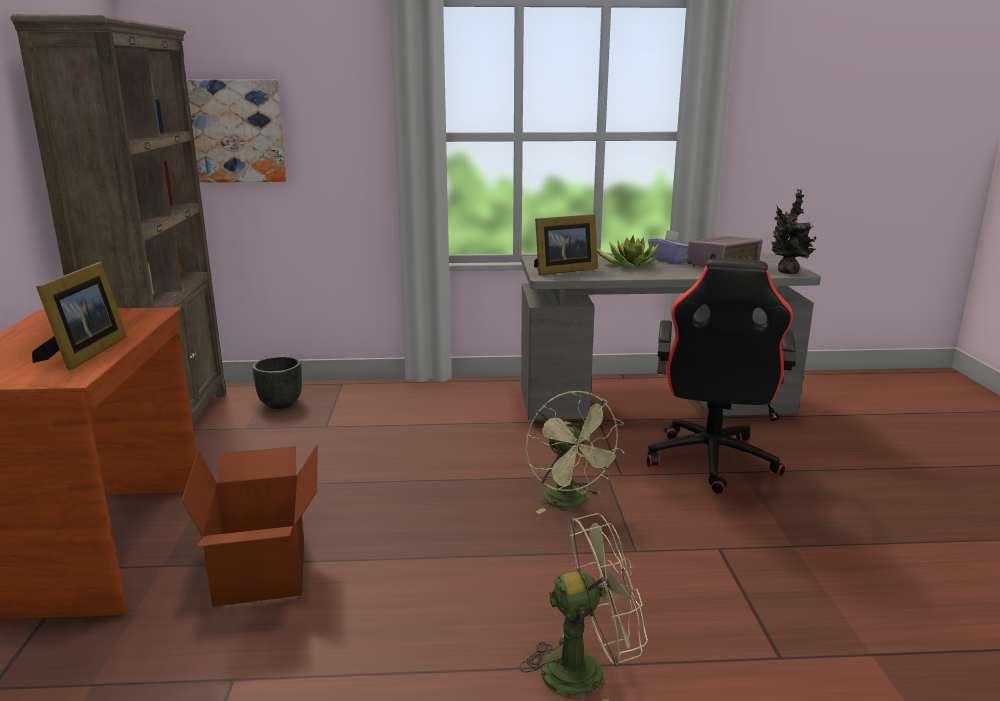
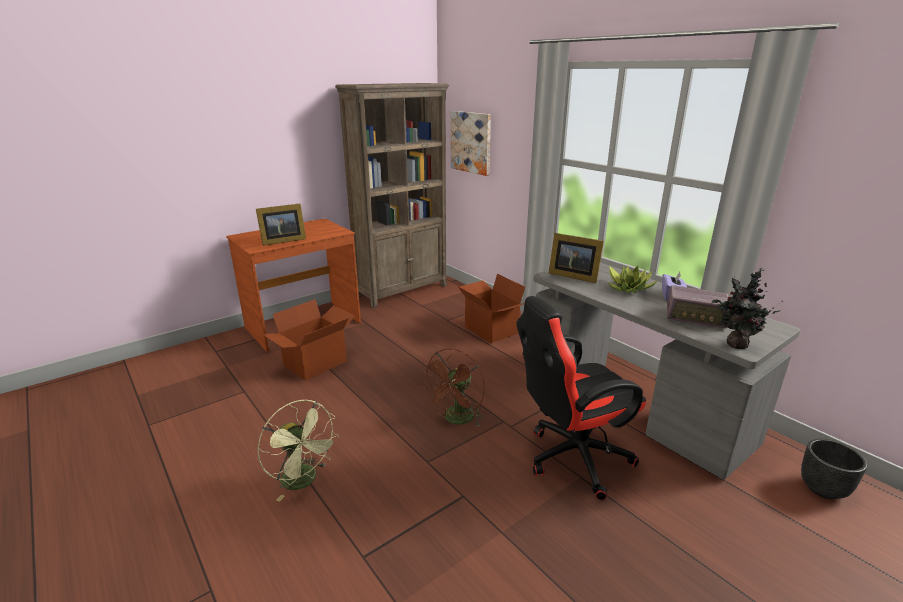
camera: 55 degrees right, 5 degrees up
black planter [252,356,302,409] -> black planter moved to [801,438,867,499]
green fan [526,391,624,514] -> brown fan [420,348,485,427]
none -> cardboard box [457,274,525,343]

